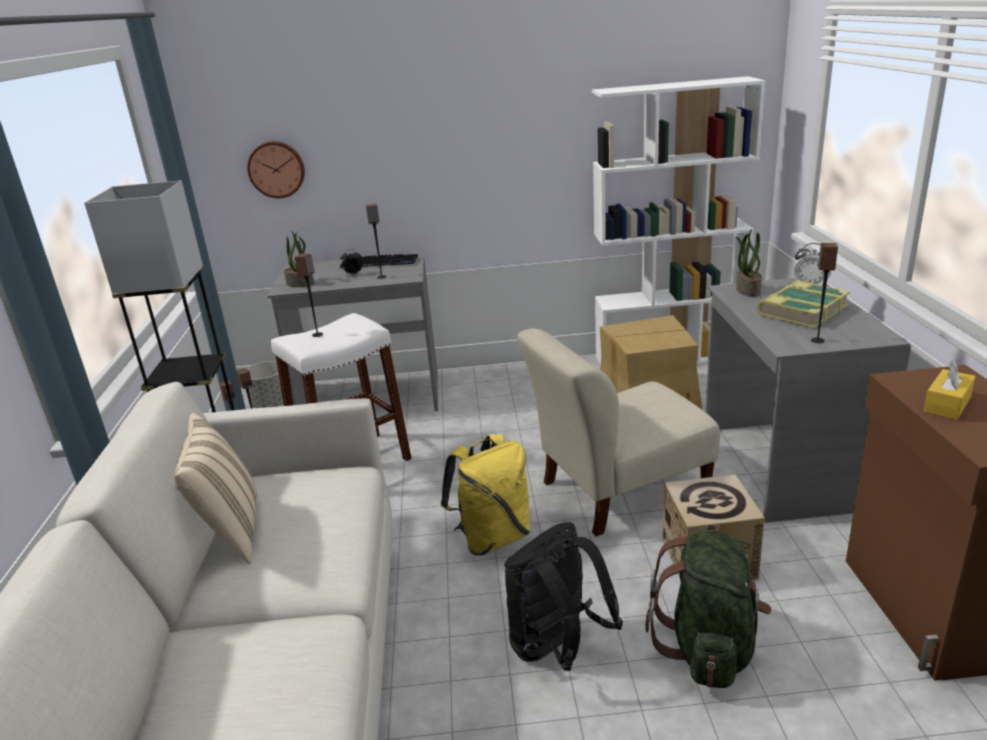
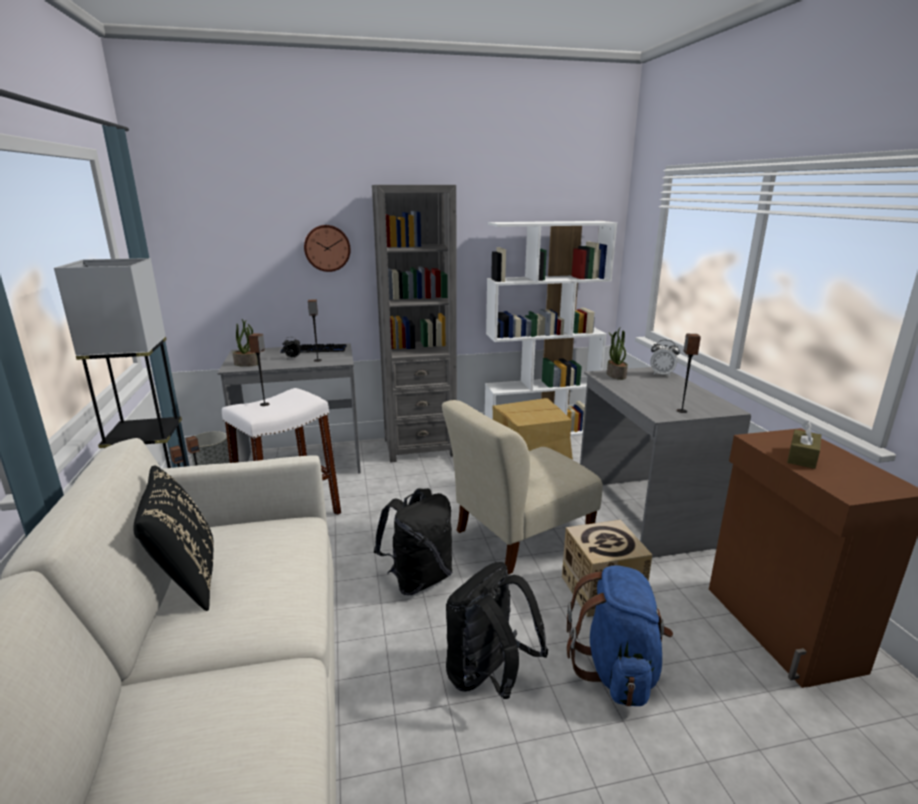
camera: 10 degrees left, 5 degrees down
beige pillow [174,413,257,564] -> black pillow [133,466,214,611]
wall clock [247,141,305,198] -> wall clock moved to [304,225,351,272]
yellow backpack [441,434,531,556] -> black backpack [374,488,452,595]
green backpack [645,530,772,688] -> blue backpack [567,565,673,706]
book [757,280,851,328] -> none
yellow tissue box [924,360,976,420] -> brown tissue box [787,421,821,469]
none -> grey bookcase [372,185,457,463]

